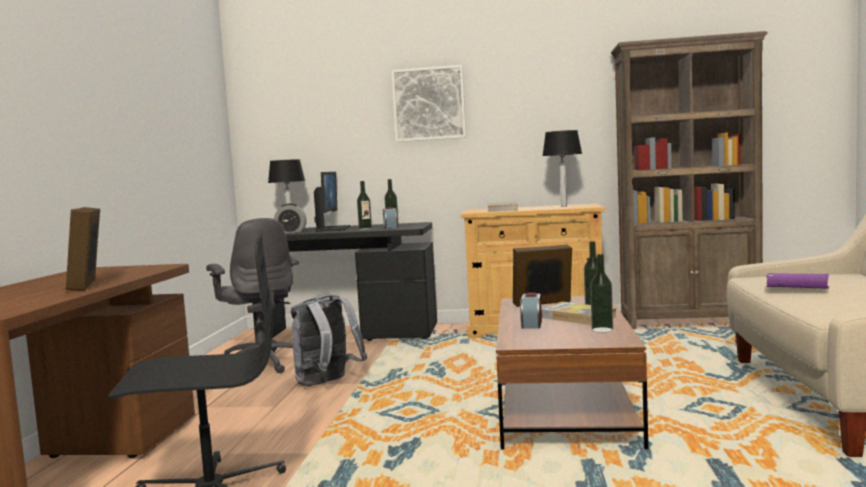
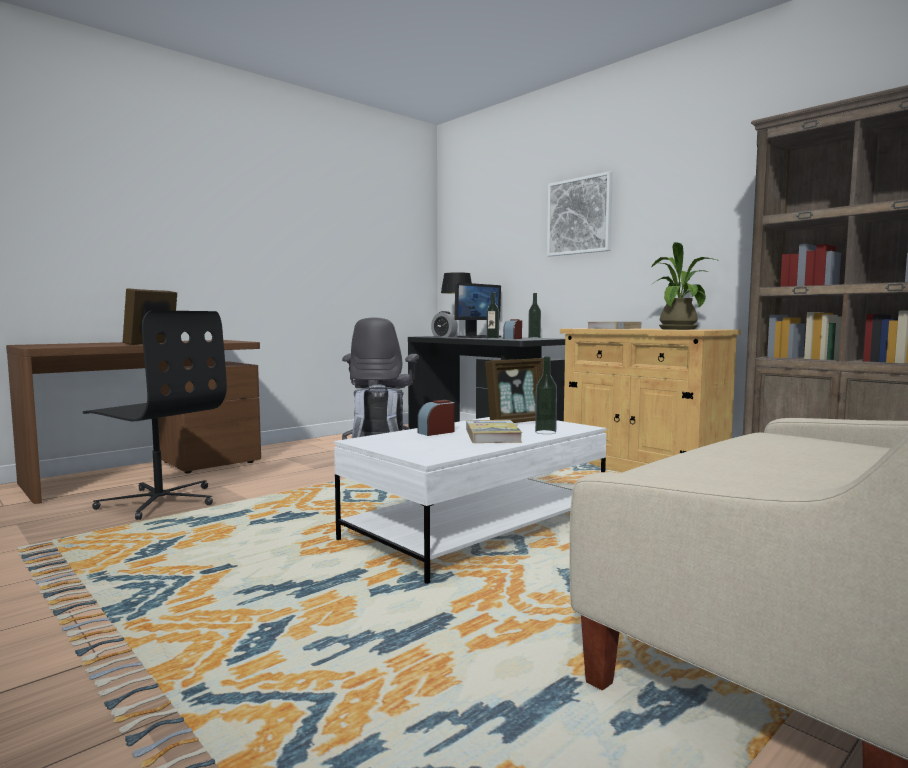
camera: 40 degrees right, 0 degrees up
brown coffee table [496,296,648,450] -> white coffee table [334,417,606,584]
picture frame [513,245,572,307] -> picture frame turned 120 degrees clockwise [485,358,543,423]
table lamp [542,130,582,207] -> potted plant [651,242,719,330]
bottle [590,254,613,333] -> none
purple book [766,273,829,289] -> none

